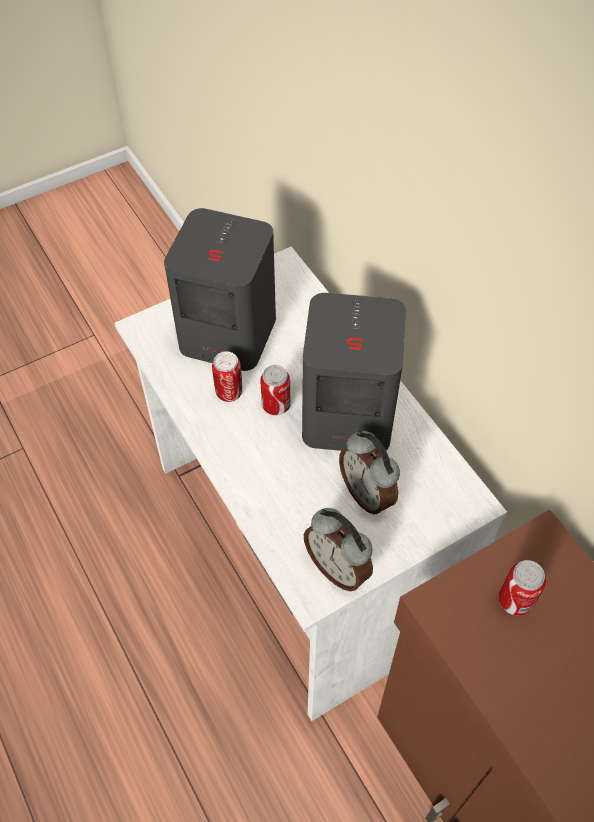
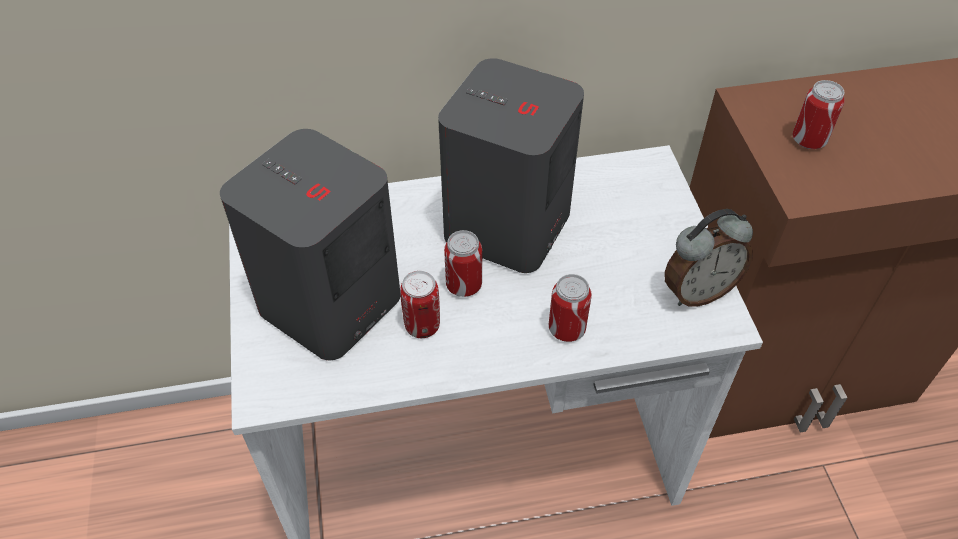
camera: 70 degrees left, 5 degrees down
alarm clock [339,431,400,514] -> none
none -> can [549,274,592,342]

